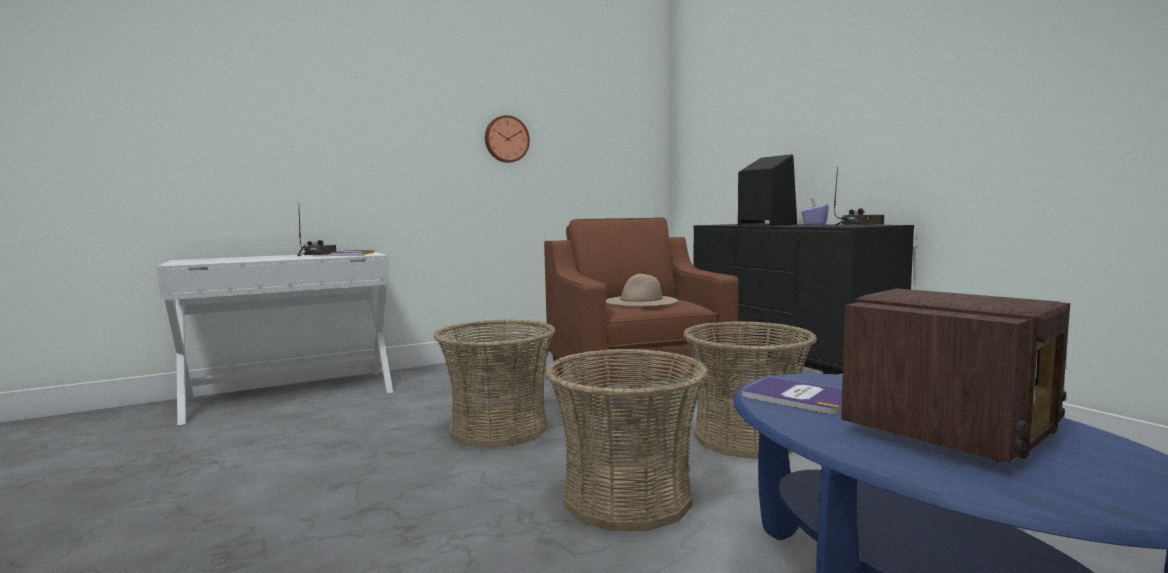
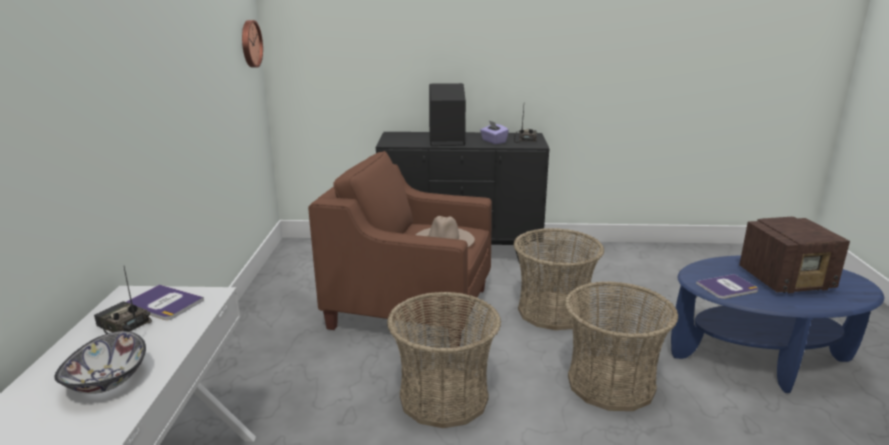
camera: 60 degrees left, 15 degrees up
wall clock [485,115,530,163] -> wall clock moved to [242,20,263,67]
radio [841,288,1070,463] -> radio turned 90 degrees clockwise [739,217,850,293]
none -> bowl [54,331,146,394]

